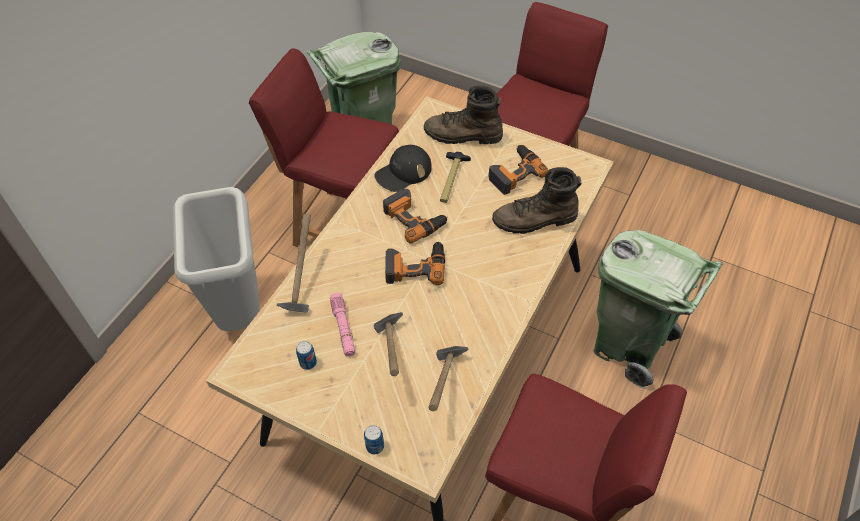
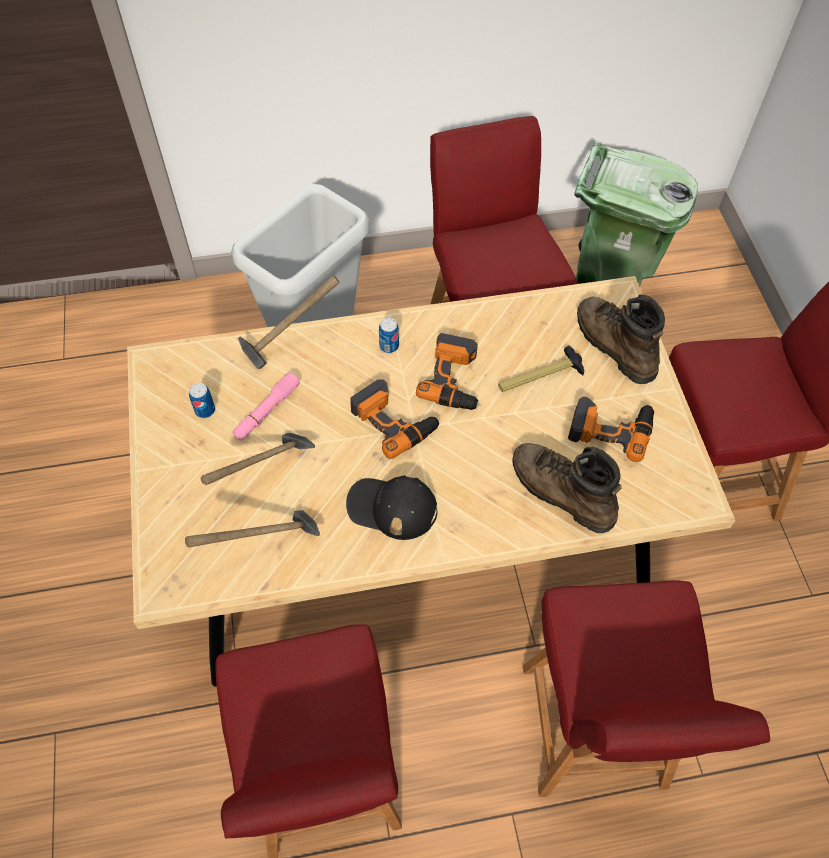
camera: 50 degrees right, 5 degrees up
can [364,425,384,454] -> can moved to [379,318,399,353]
black cap [374,145,432,192] -> black cap moved to [346,475,438,540]
green trash can [593,230,723,389] -> red chair [523,580,770,797]

